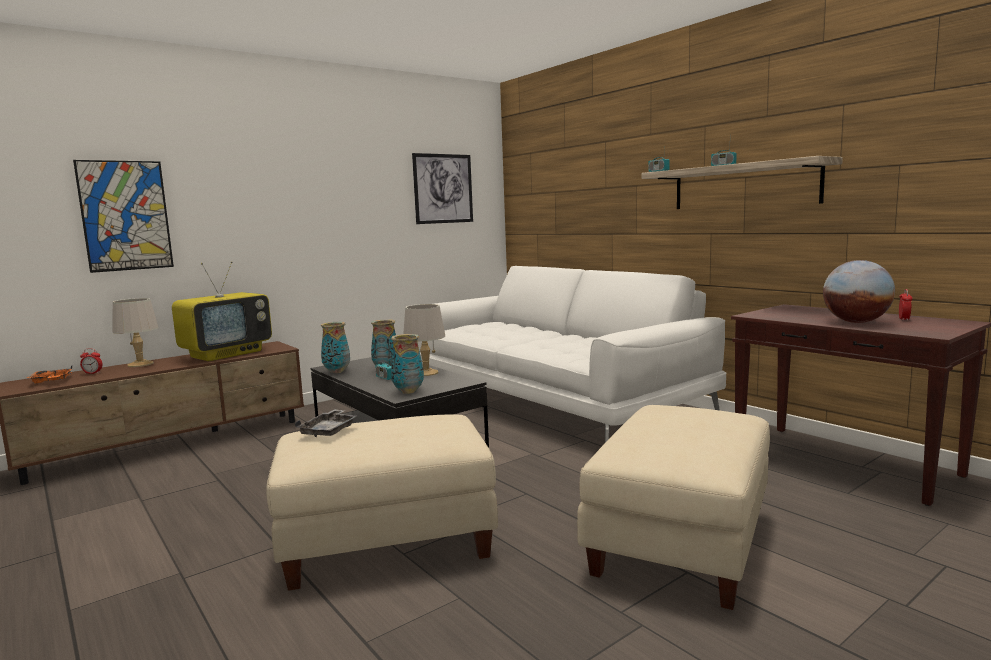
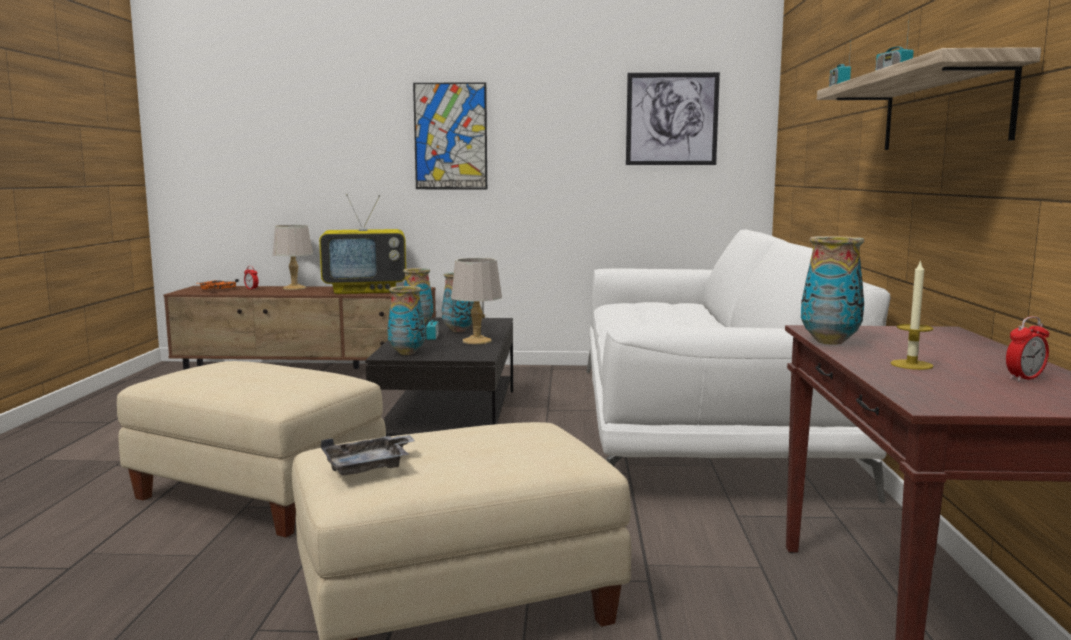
camera: 40 degrees right, 0 degrees up
picture [73,160,174,273] -> picture moved to [413,82,487,189]
grey tray [295,409,358,437] -> grey tray moved to [321,435,415,475]
globe [823,260,895,323] -> candle [890,259,934,370]
none -> vase [801,236,864,345]

